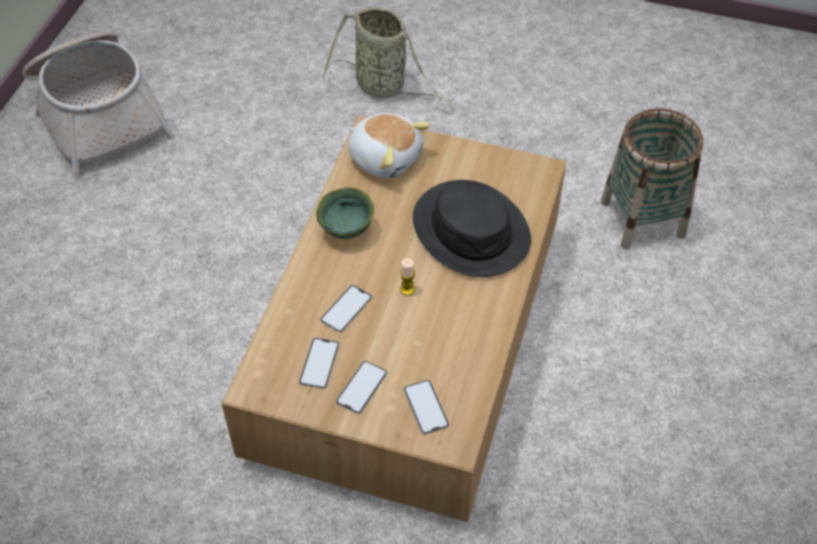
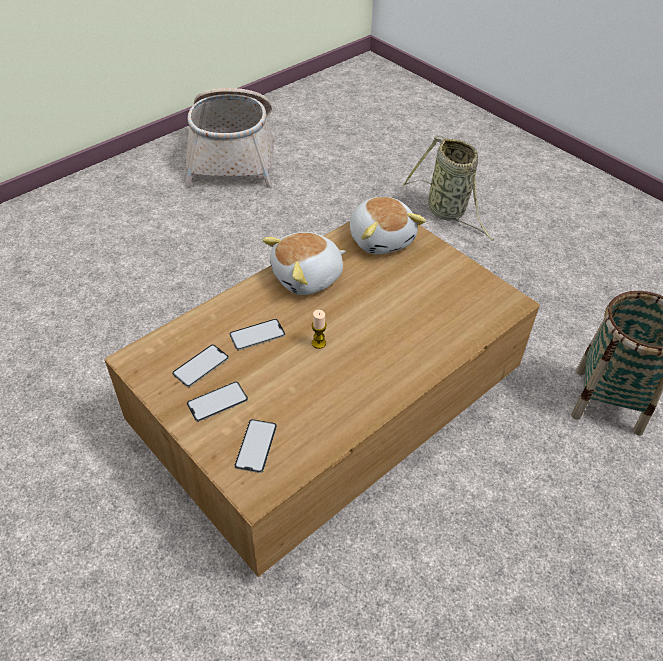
camera: 30 degrees right, 5 degrees down
green bowl [316,187,374,239] -> plush toy [262,232,346,295]
black hat [413,180,531,277] -> none

